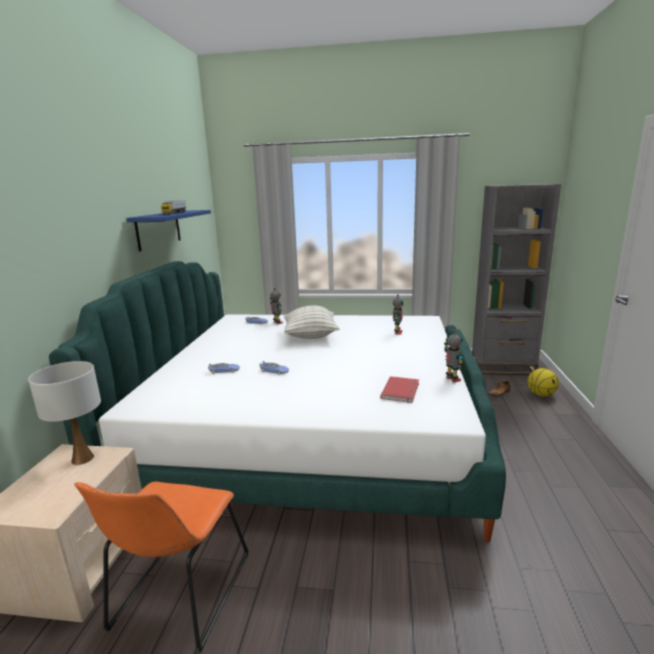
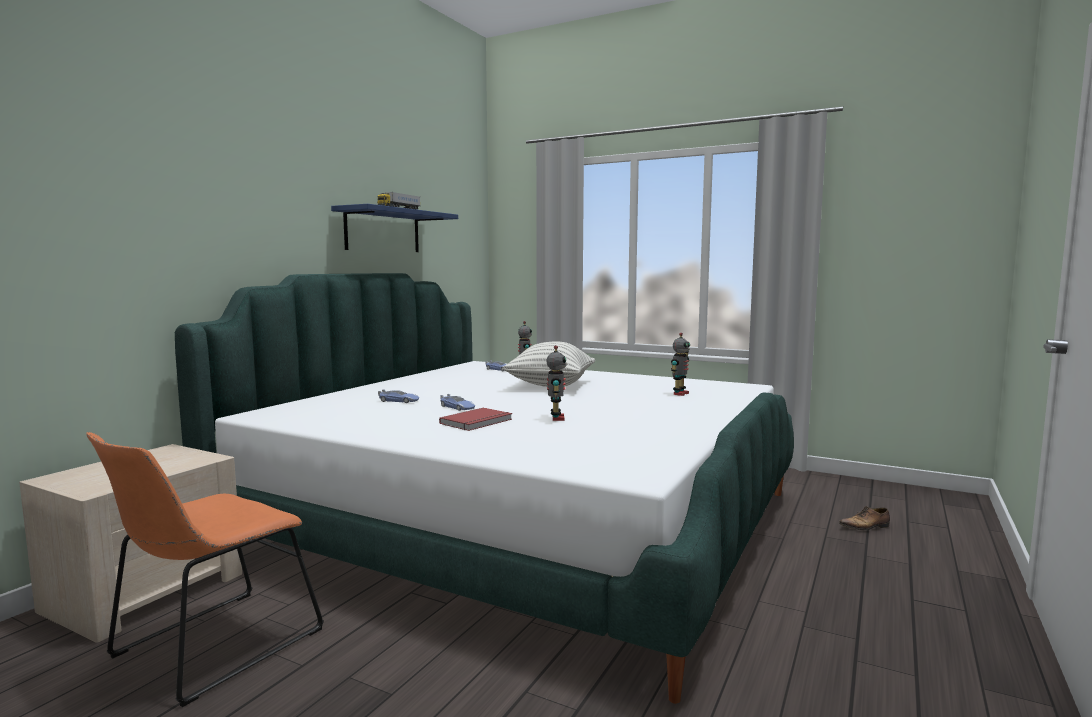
camera: 20 degrees right, 10 degrees down
white table lamp [28,361,101,465] -> none
red book [380,376,419,403] -> red book moved to [439,408,512,431]
toy robot [444,330,463,382] -> toy robot moved to [546,345,567,421]
grey bookcase [472,184,561,375] -> none
basketball [527,368,559,397] -> none

